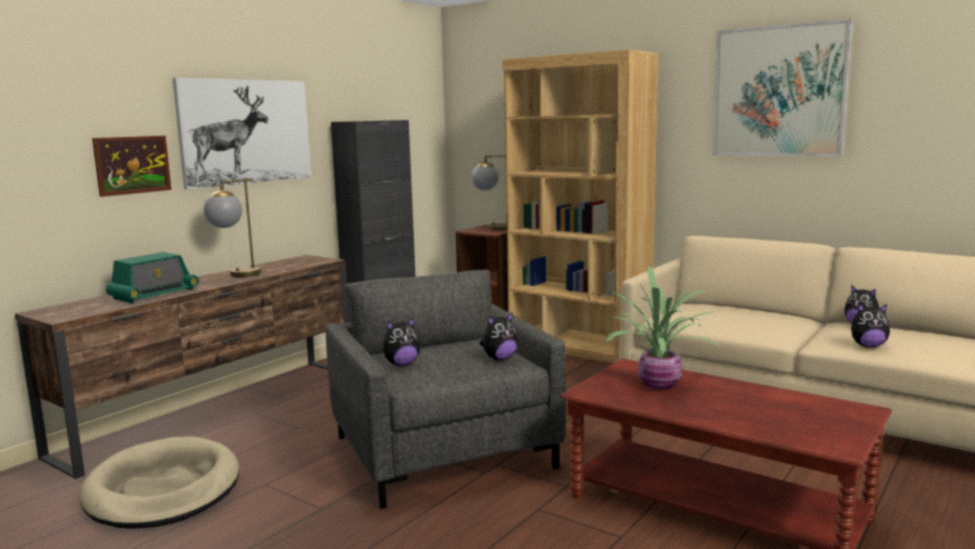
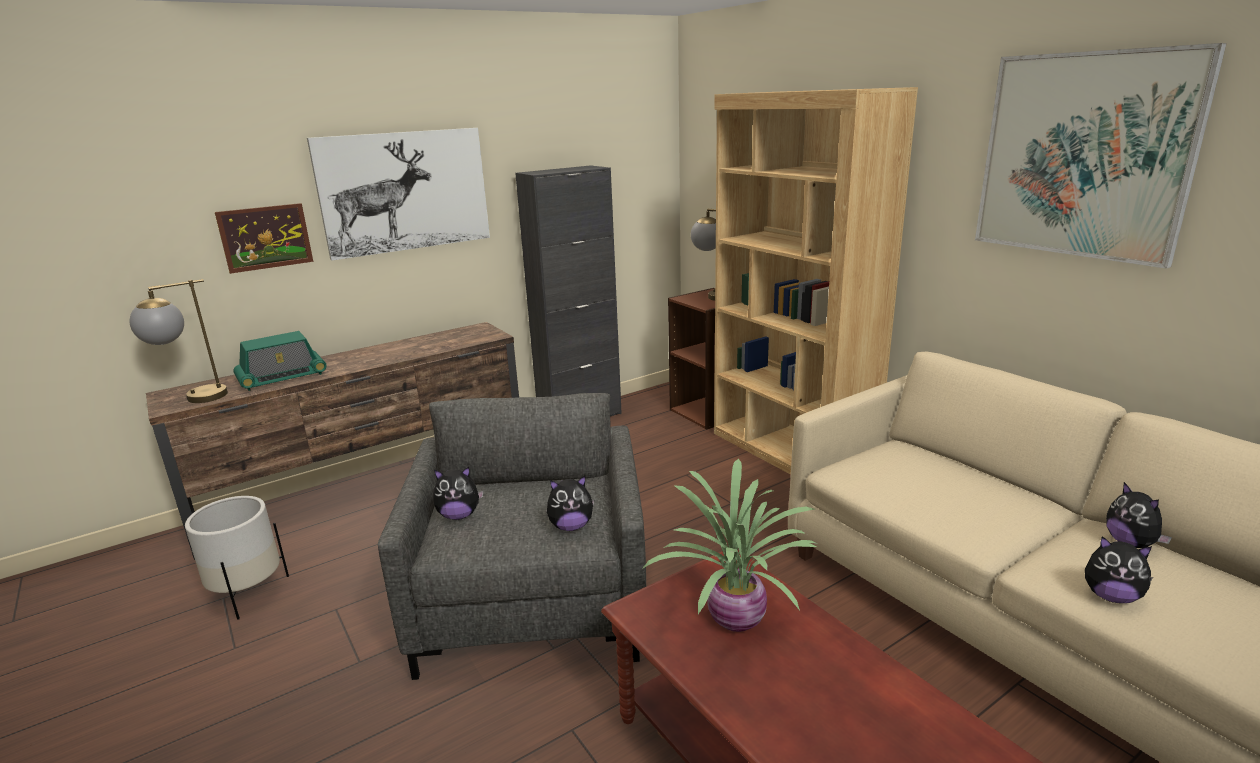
camera: 20 degrees right, 10 degrees up
beige dog bed [79,436,239,529] -> white planter [185,496,289,620]
table lamp [204,178,261,277] -> table lamp moved to [130,279,228,403]

